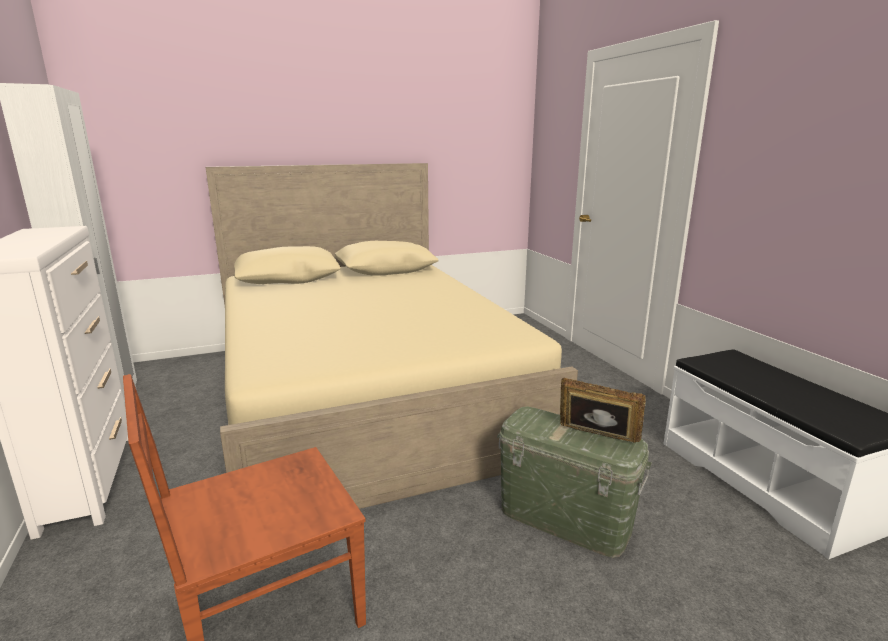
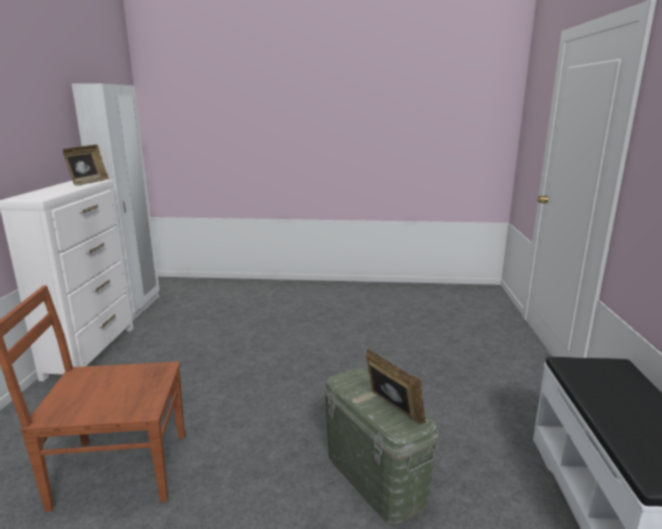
camera: 25 degrees right, 0 degrees up
beige bed [206,163,578,509] -> none
none -> picture frame [63,145,109,186]

